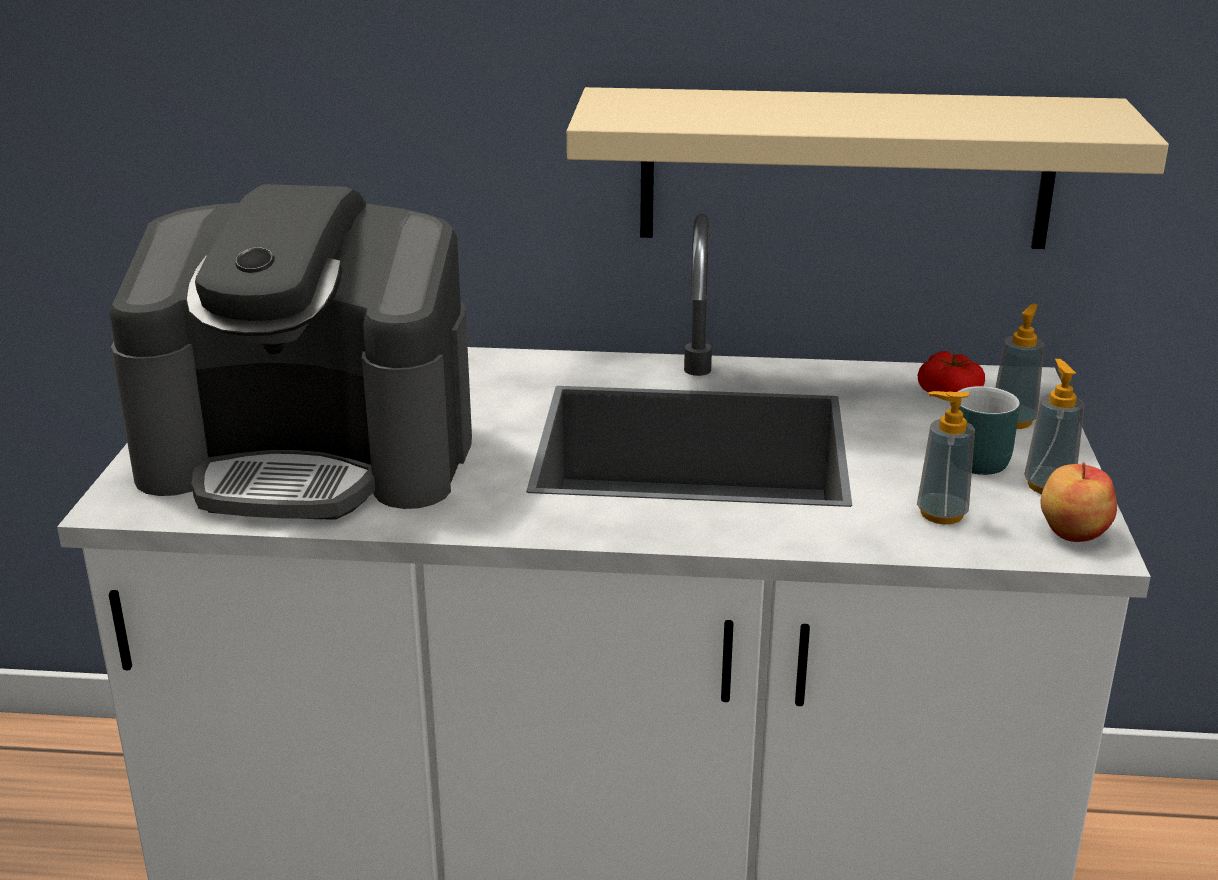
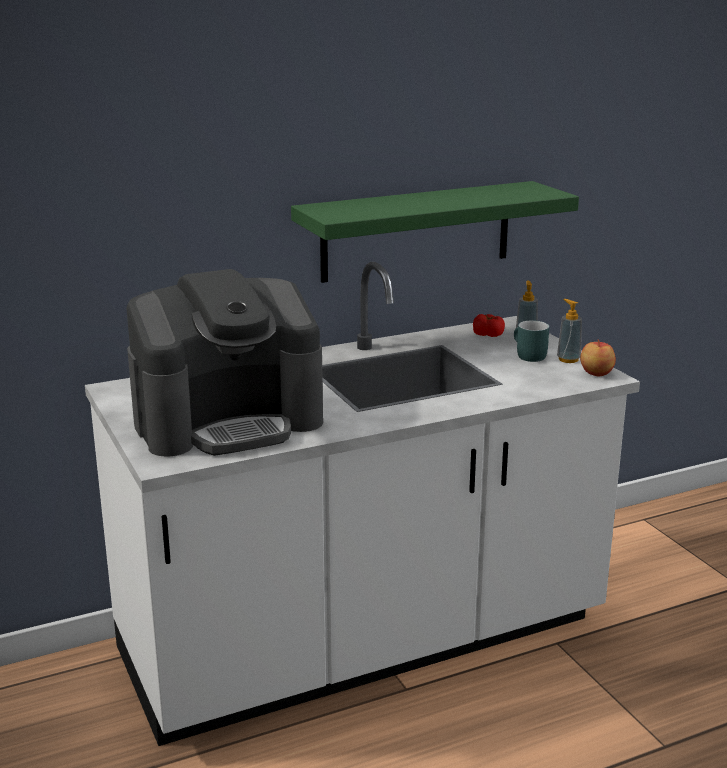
camera: 30 degrees left, 5 degrees down
beige shelf [567,87,1169,249] -> green shelf [291,181,579,283]
soap dispenser [917,391,975,524] -> none

